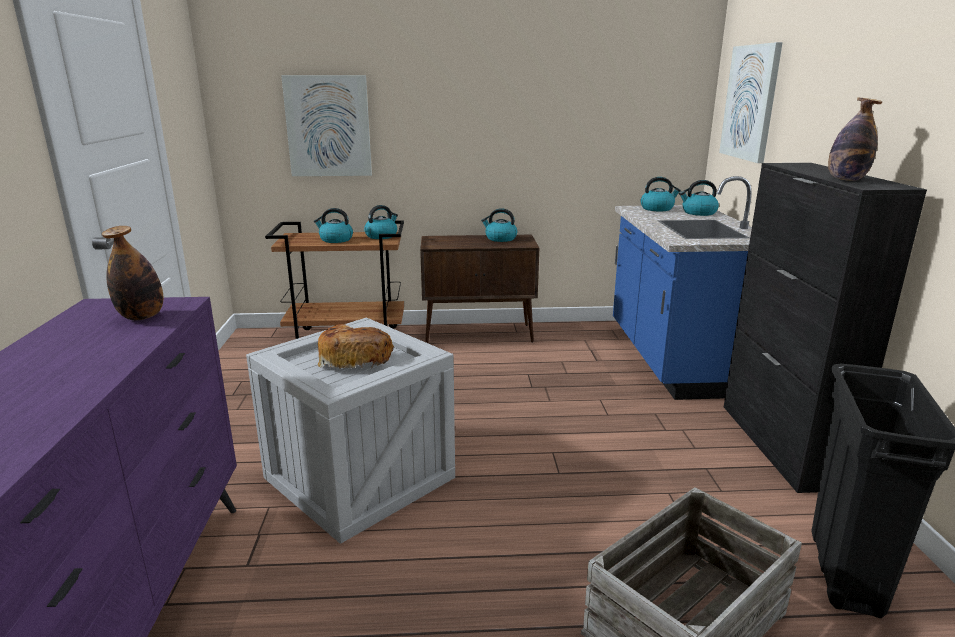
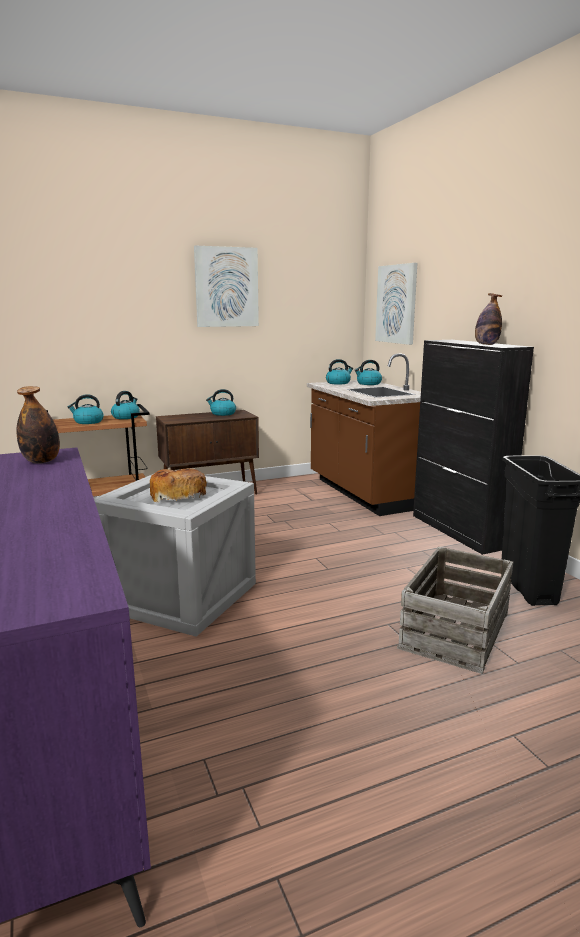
camera: 20 degrees left, 5 degrees down
picture [281,75,372,176] -> picture moved to [194,246,259,327]
blue counter [613,176,752,400] -> brown counter [307,353,421,516]

